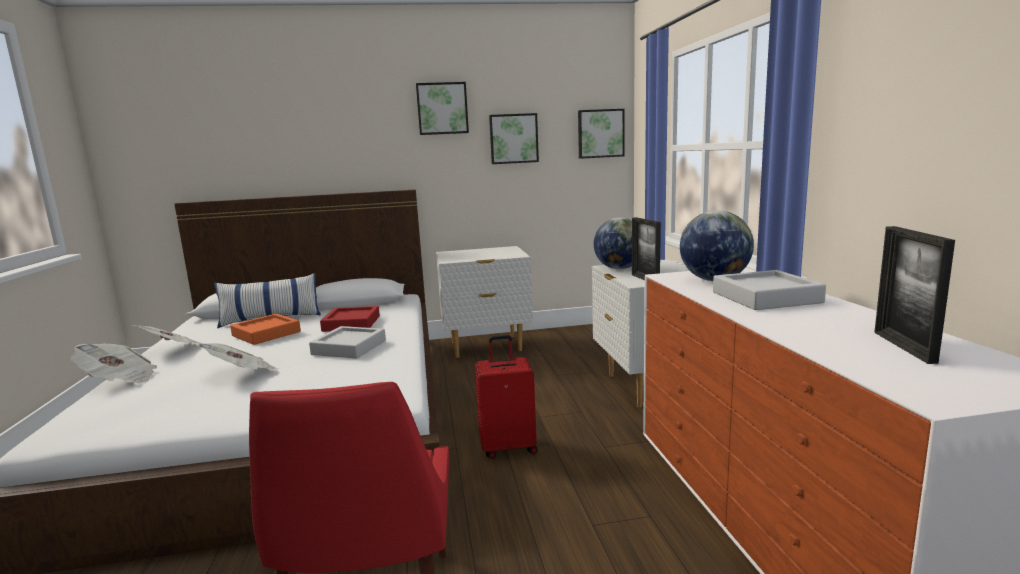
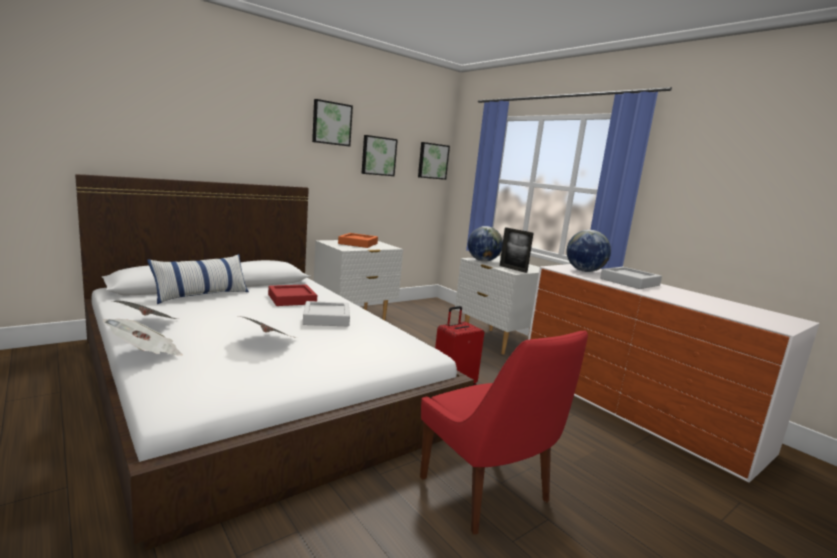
camera: 30 degrees left, 0 degrees up
orange tray [230,314,301,345] -> orange tray moved to [338,233,378,248]
picture frame [874,226,955,364] -> none

